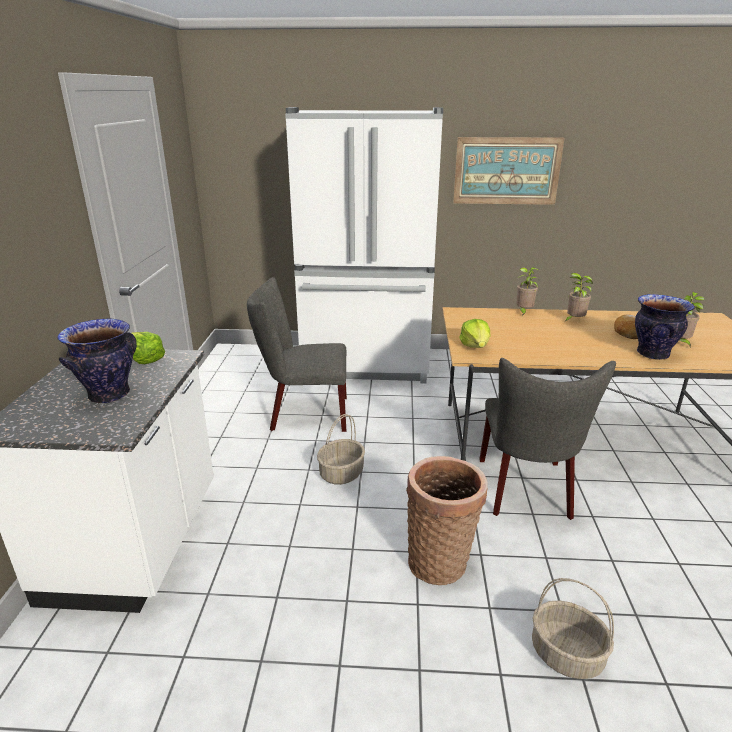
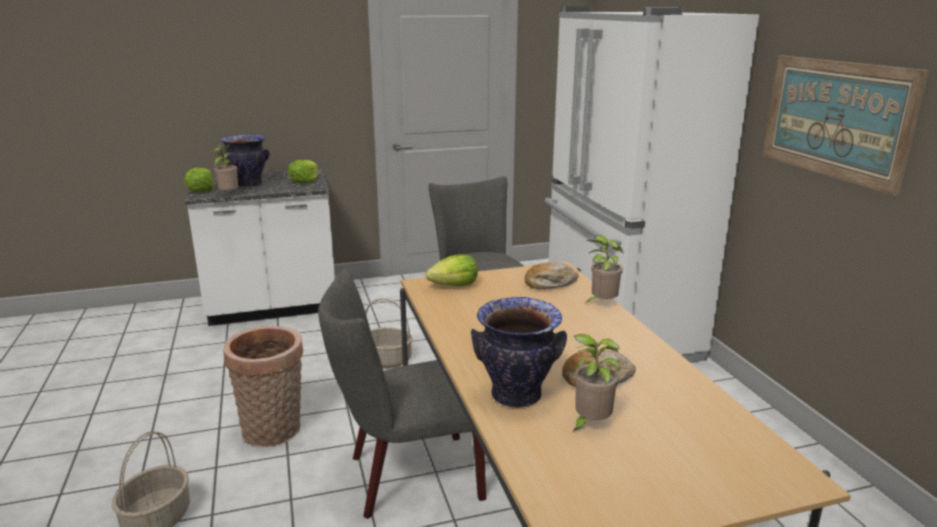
camera: 70 degrees right, 5 degrees down
potted plant [564,273,593,322] -> potted plant moved to [213,144,238,192]
none -> lettuce [185,168,215,192]
none -> bread [525,262,578,289]

